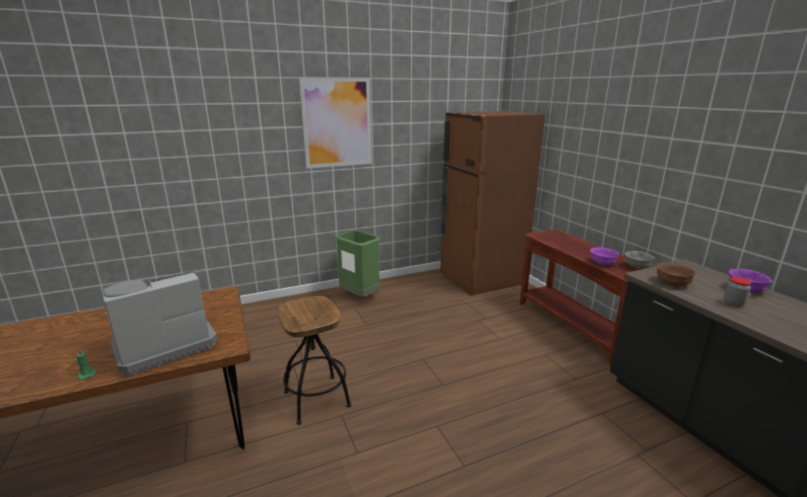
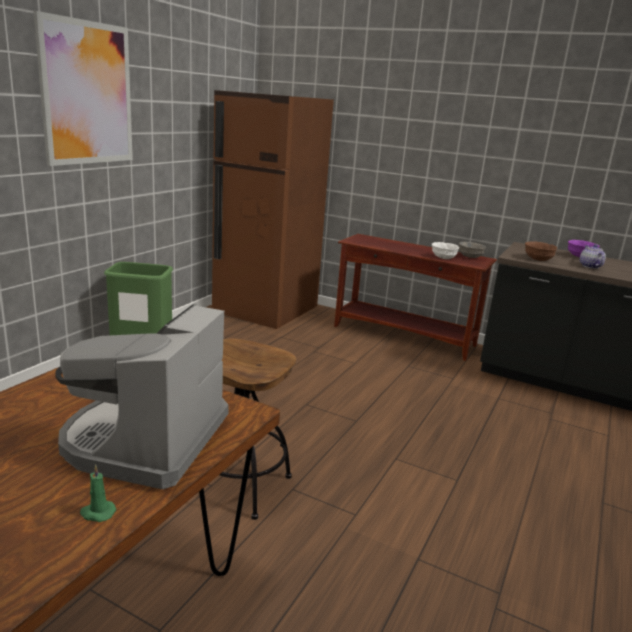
camera: 40 degrees left, 0 degrees up
purple bowl [590,247,619,266] -> white bowl [432,242,459,259]
jar [723,277,751,307] -> teapot [580,244,606,269]

